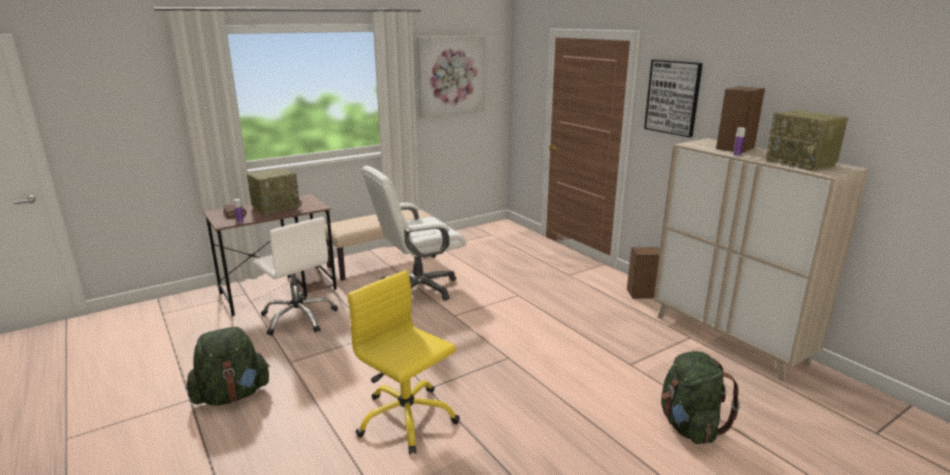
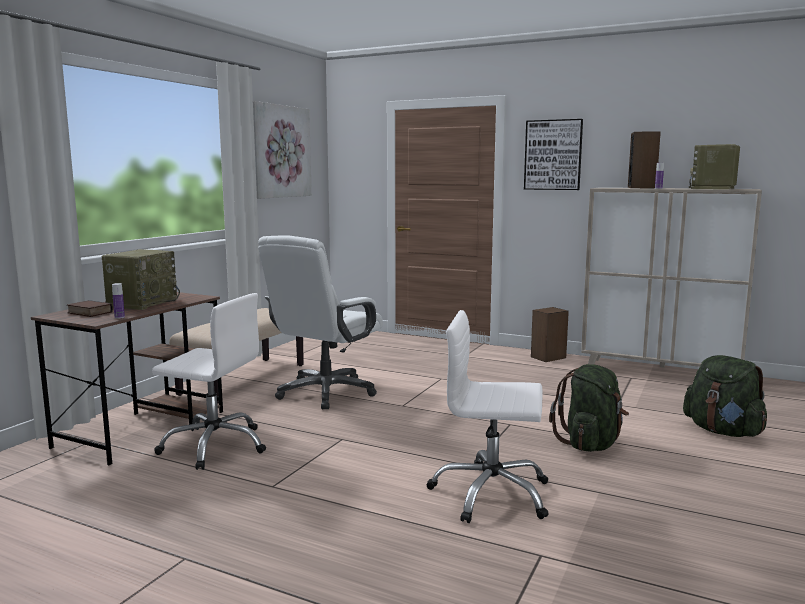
camera: 30 degrees left, 10 degrees down
green backpack [186,327,270,406] -> green backpack moved to [549,364,629,452]
yellow office chair [347,270,460,454] -> white office chair [427,310,549,523]
radio [766,110,848,171] -> radio turned 90 degrees clockwise [688,144,740,190]

